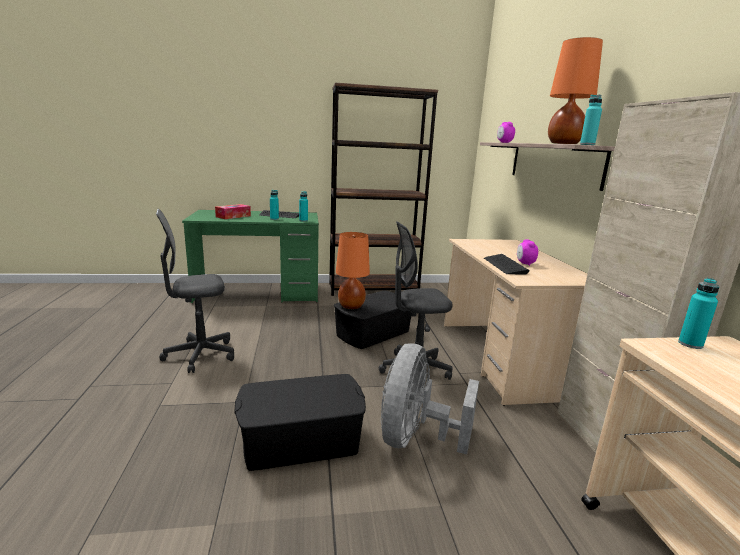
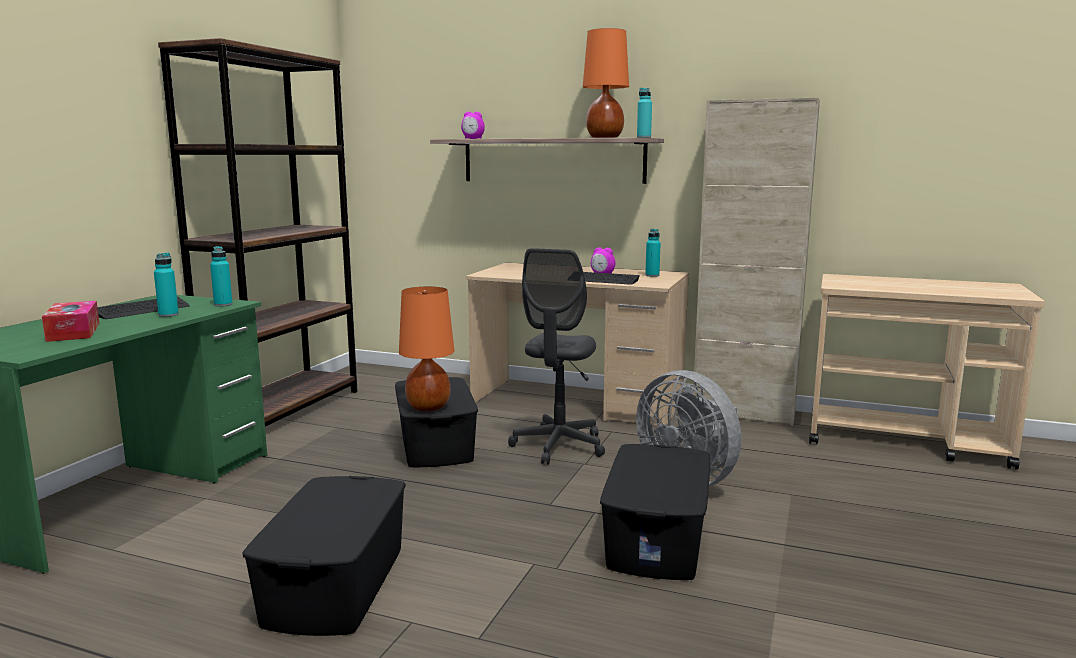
camera: 60 degrees left, 5 degrees down
grey office chair [156,209,234,373] -> black storage box [242,476,406,636]
turquoise bottle [678,278,719,349] -> turquoise bottle moved to [645,229,661,277]

